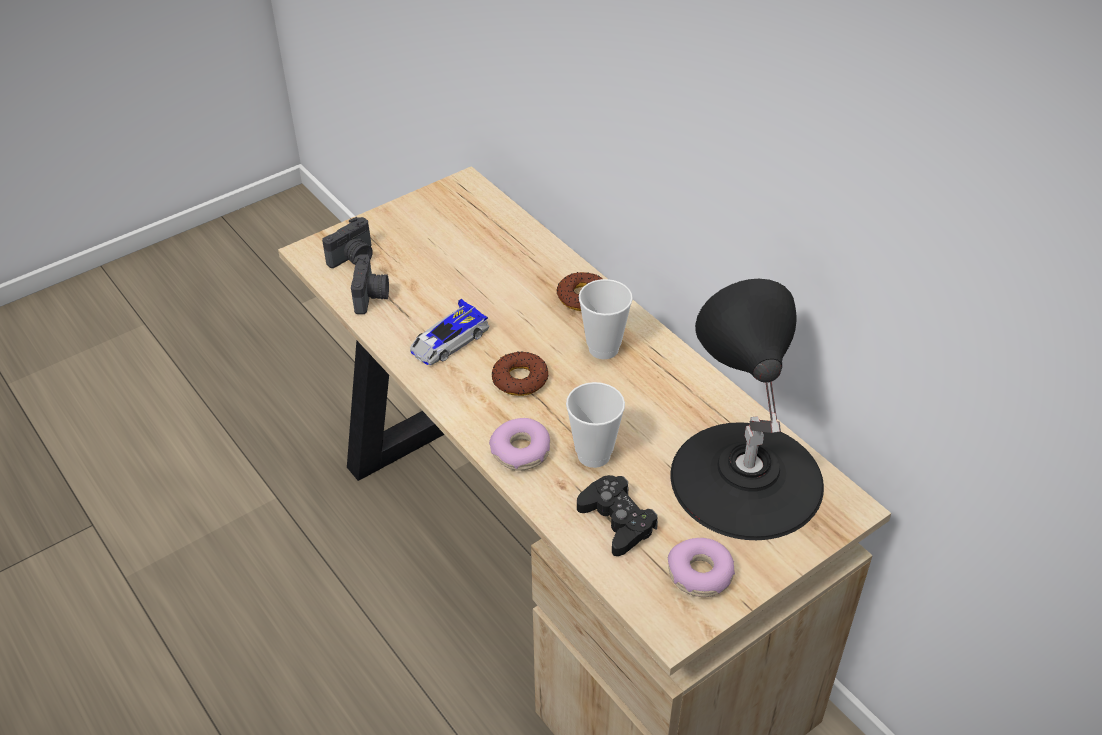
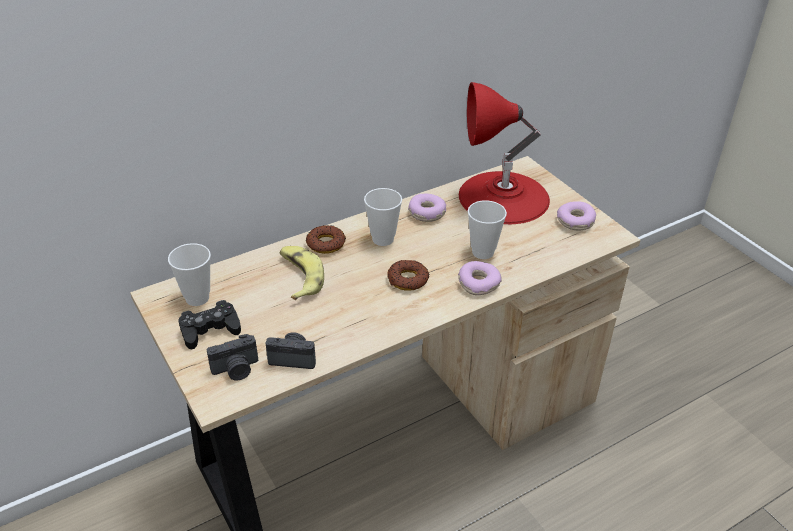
camera: 85 degrees left, 5 degrees down
camera [322,217,373,268] -> camera turned 105 degrees clockwise [207,334,258,381]
toy car [410,299,490,365] -> none
black game controller [577,475,658,556] -> black game controller moved to [178,300,241,349]
black table lamp [670,279,824,540] -> red table lamp [459,82,550,224]
none -> cup [168,243,211,306]
none -> banana [280,246,324,300]
none -> donut [408,194,446,222]

